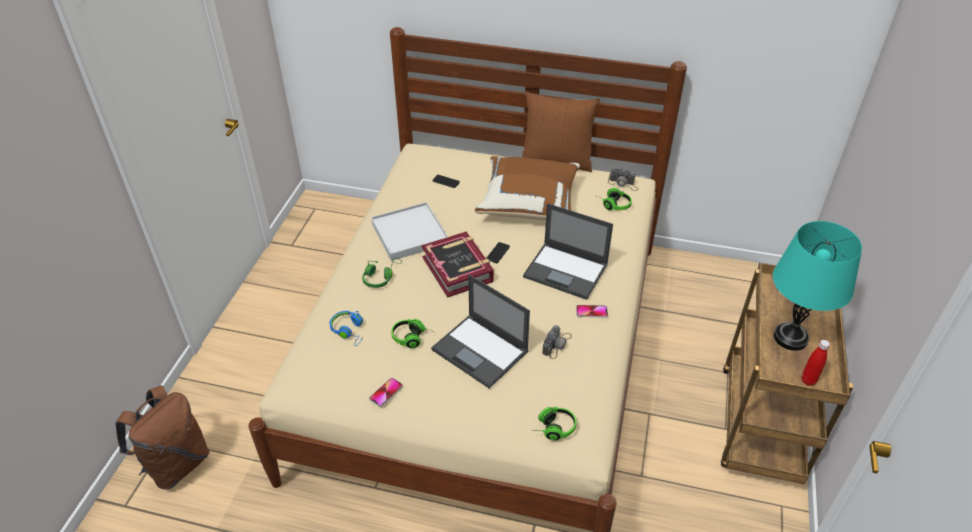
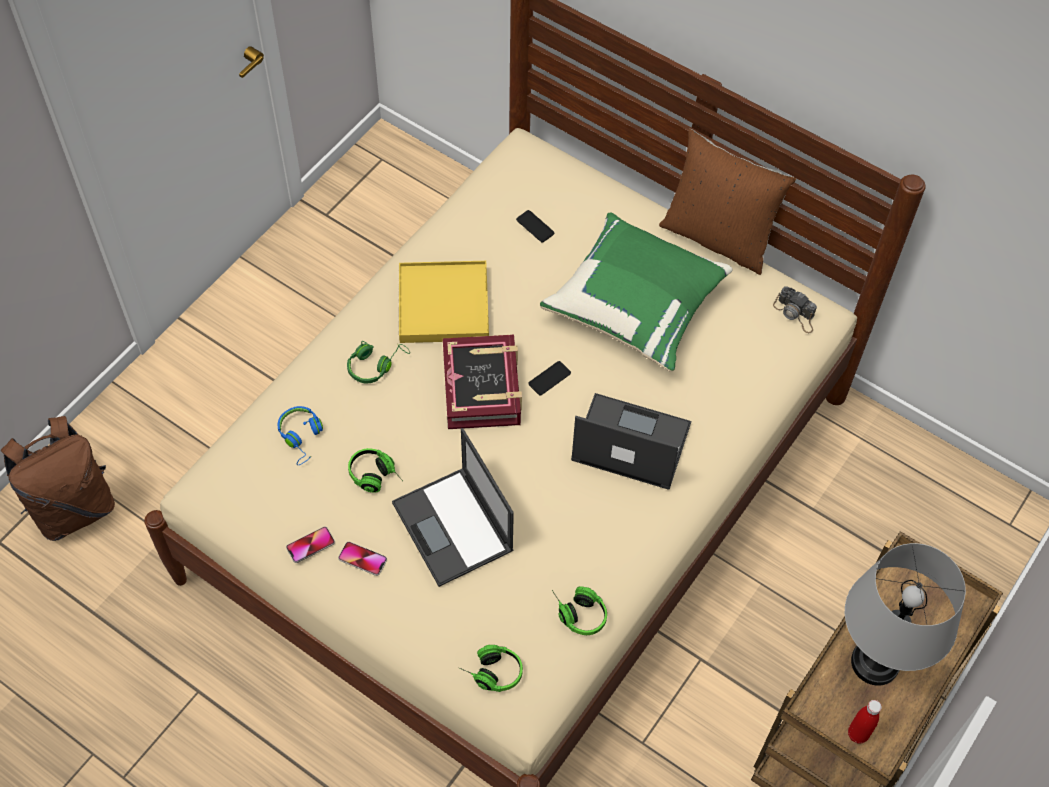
camera: 20 degrees right, 15 degrees up
white tray [371,202,448,261] -> yellow tray [399,261,489,343]
brown pillow [475,156,580,221] -> green pillow [540,213,733,372]
laptop [523,203,613,300] -> laptop turned 150 degrees clockwise [571,393,691,490]
camera [542,325,572,359] -> none
phone [576,305,608,318] -> phone moved to [338,542,387,576]
headphones [597,188,632,211] -> headphones moved to [552,586,607,635]
turquoise table lamp [773,221,862,351] -> grey table lamp [845,543,966,686]

